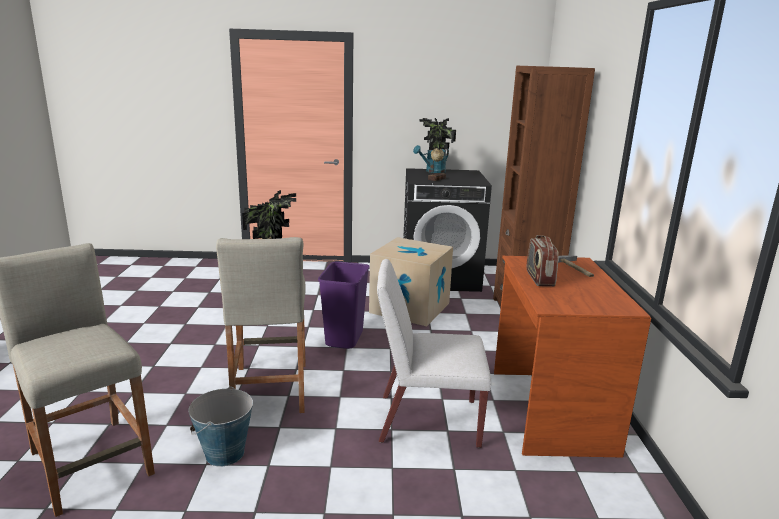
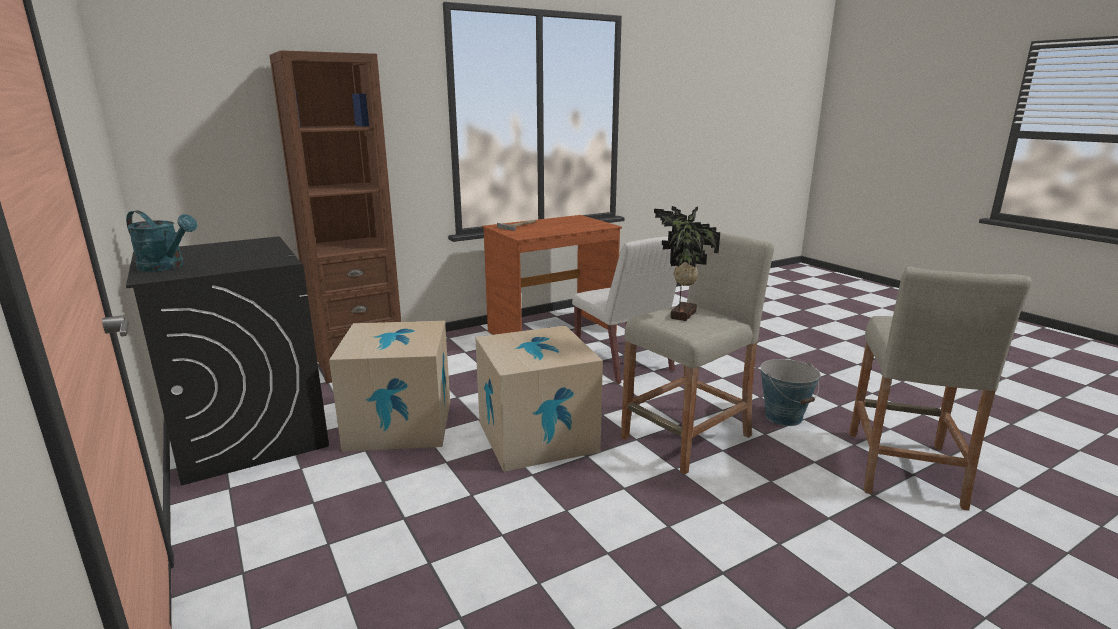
camera: 120 degrees left, 0 degrees up
purple trash can [318,261,370,349] -> cardboard box [475,325,603,472]
potted plant [419,118,456,181] -> none
radio [526,235,559,286] -> none

